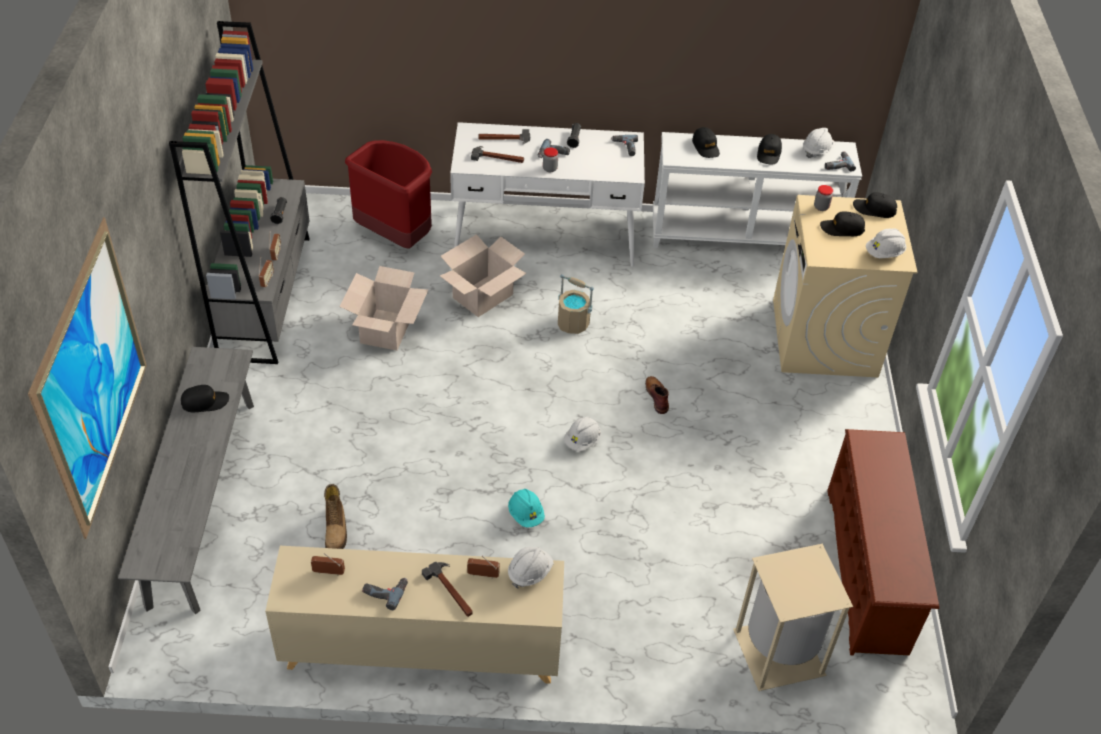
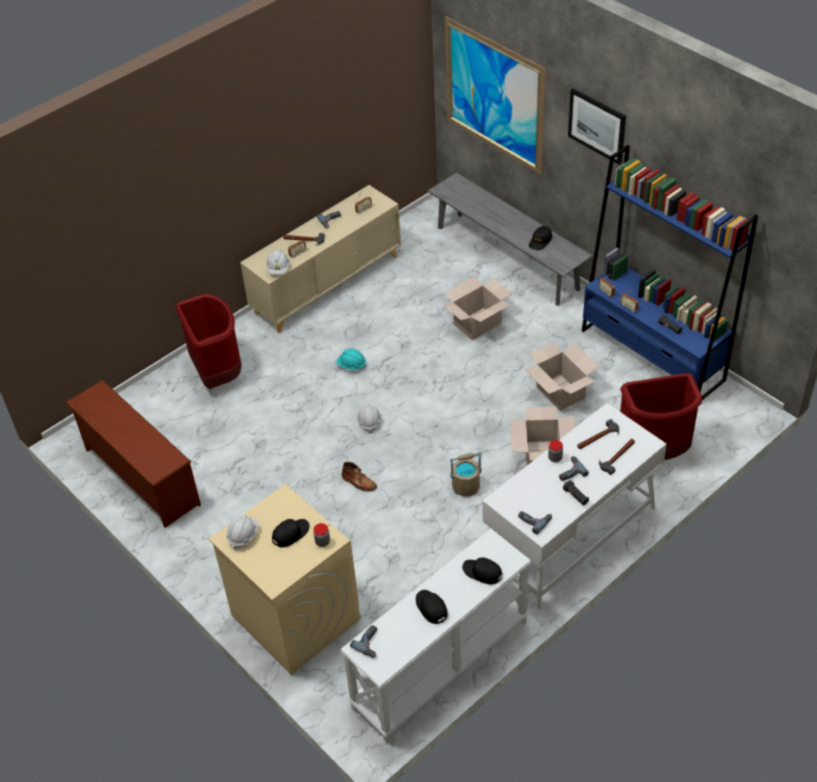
camera: 140 degrees right, 0 degrees up
grey bookcase [169,21,310,364] -> blue bookcase [582,145,758,400]
boot [324,484,347,549] -> none
beige trash can [733,544,853,691] -> none
white hard hat [803,128,836,158] -> none
black cap [853,192,897,218] -> none
none -> red trash can [176,294,241,389]
none -> cardboard box [443,277,511,340]
none -> picture [568,88,626,165]

